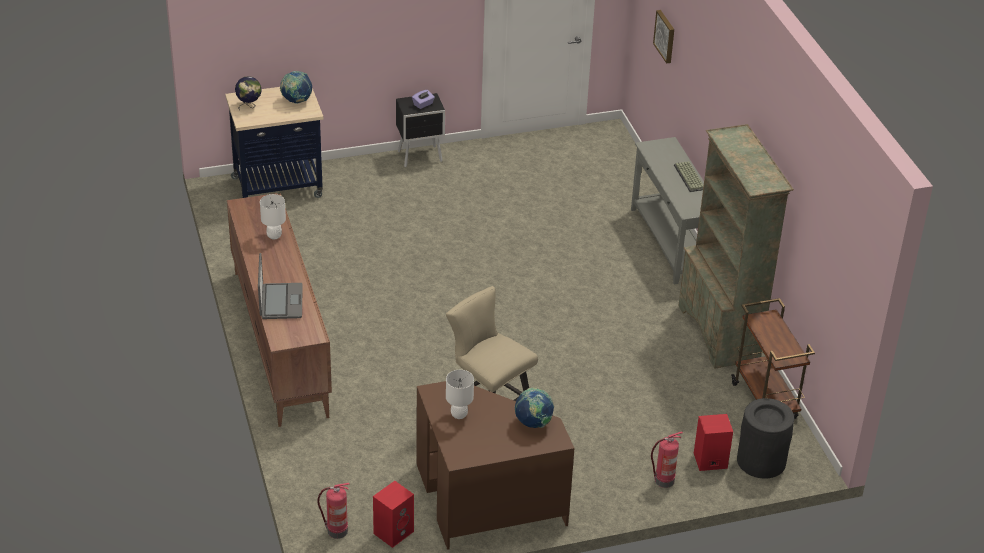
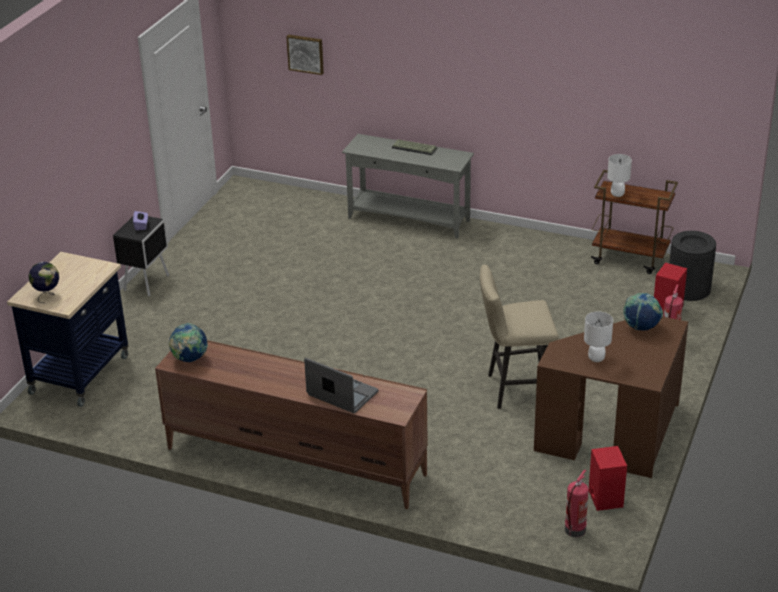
camera: 50 degrees left, 5 degrees down
white table lamp [260,194,286,239] -> white table lamp moved to [607,154,632,197]
globe [280,71,312,104] -> globe moved to [169,323,208,362]
green bookcase [678,124,794,369] -> none

